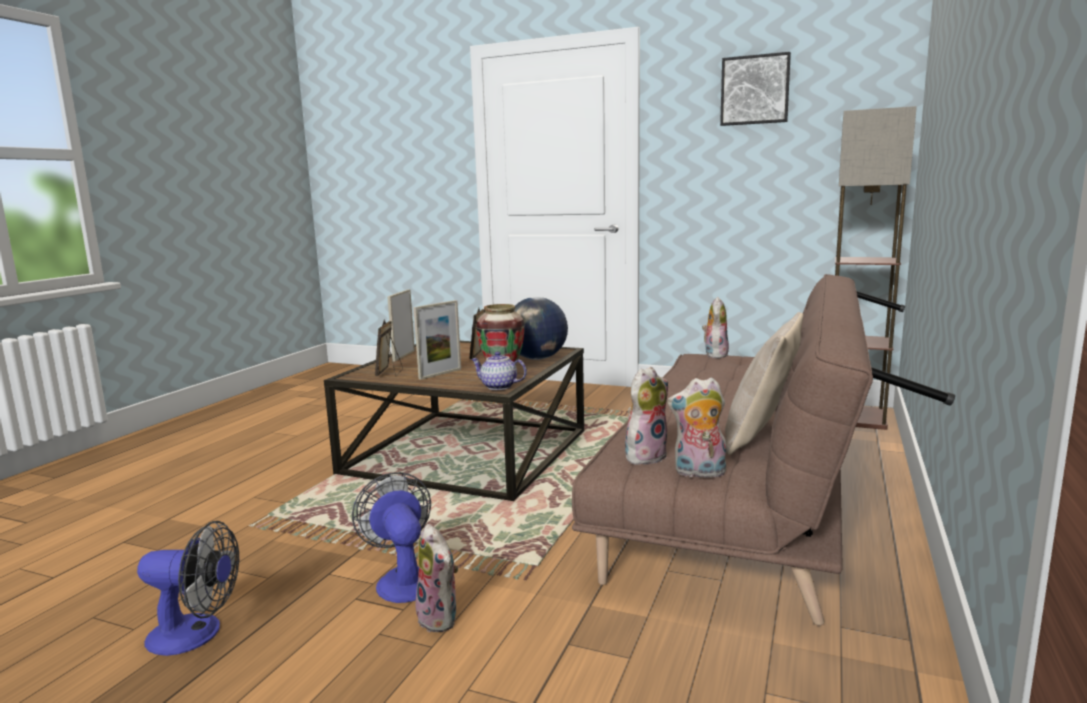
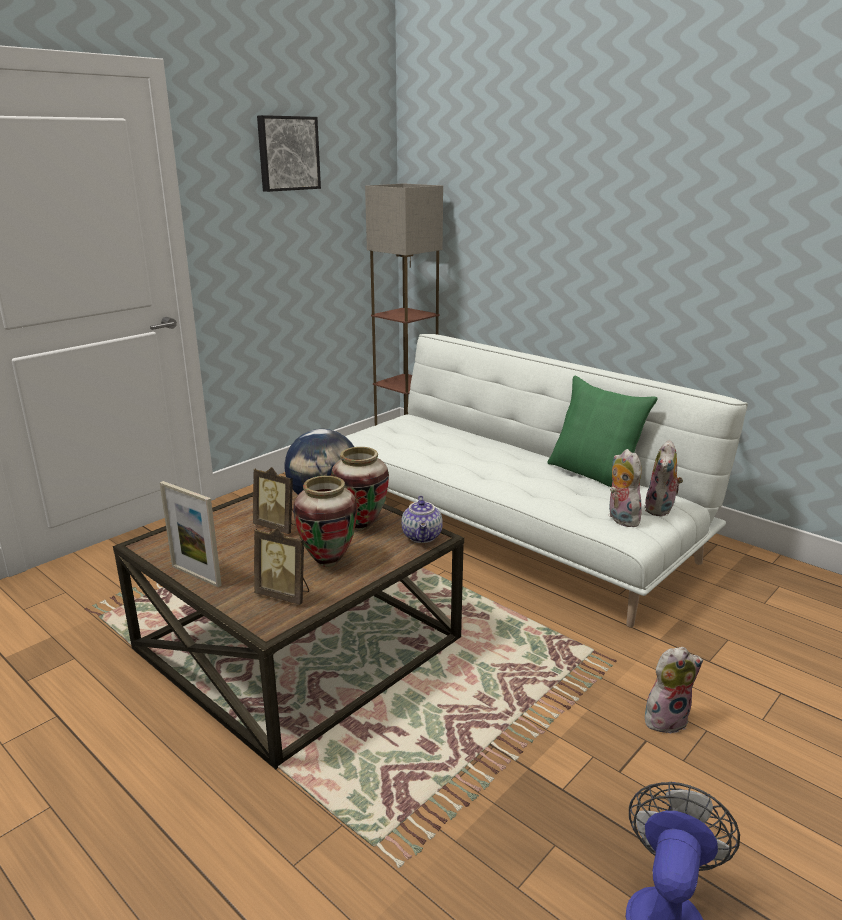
camera: 70 degrees left, 10 degrees up
fan [352,472,431,603] -> none
picture frame [413,300,461,380] -> vase [293,476,358,567]
teapot [471,351,527,390] -> teapot turned 45 degrees counterclockwise [401,496,443,543]
brown sofa [572,274,955,625] -> white sofa [345,334,748,628]
plush toy [702,297,729,358] -> none
beige pillow [725,312,803,455] -> green pillow [547,376,658,487]

